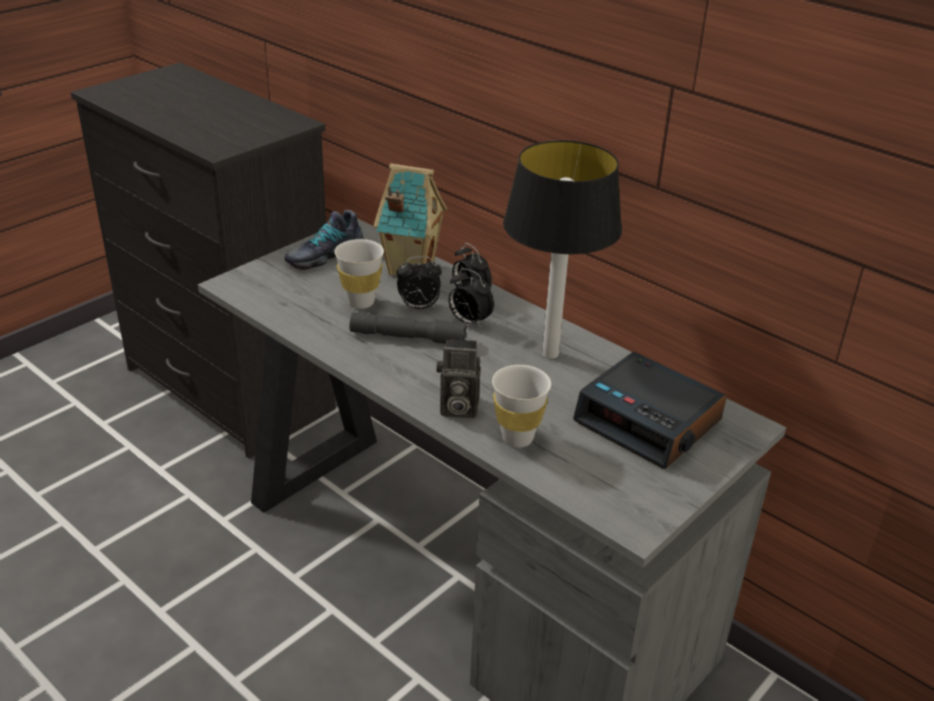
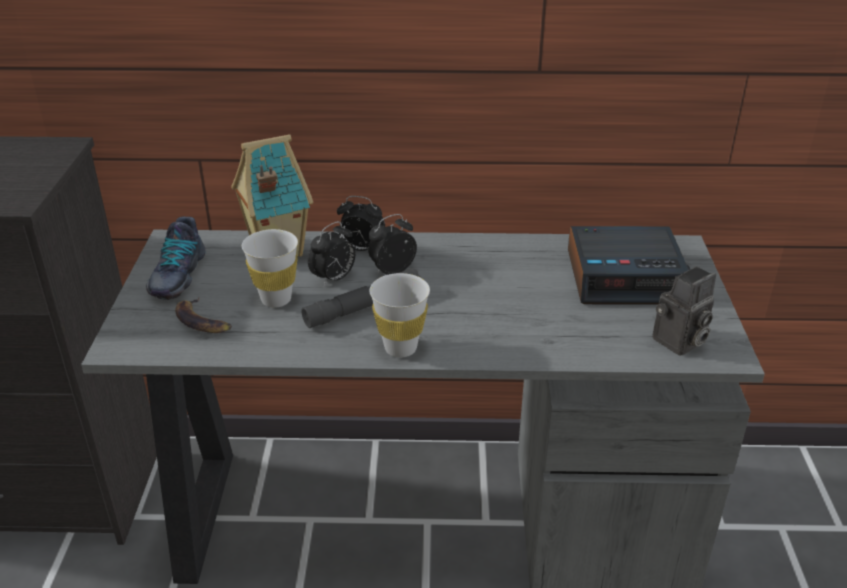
camera: 40 degrees left, 0 degrees up
camera [436,339,481,418] -> camera moved to [652,266,716,356]
alarm clock [448,268,494,328] -> alarm clock turned 150 degrees clockwise [368,214,417,275]
white cup [492,365,551,448] -> white cup moved to [370,273,430,358]
table lamp [503,140,622,359] -> none
none -> banana [175,298,232,333]

